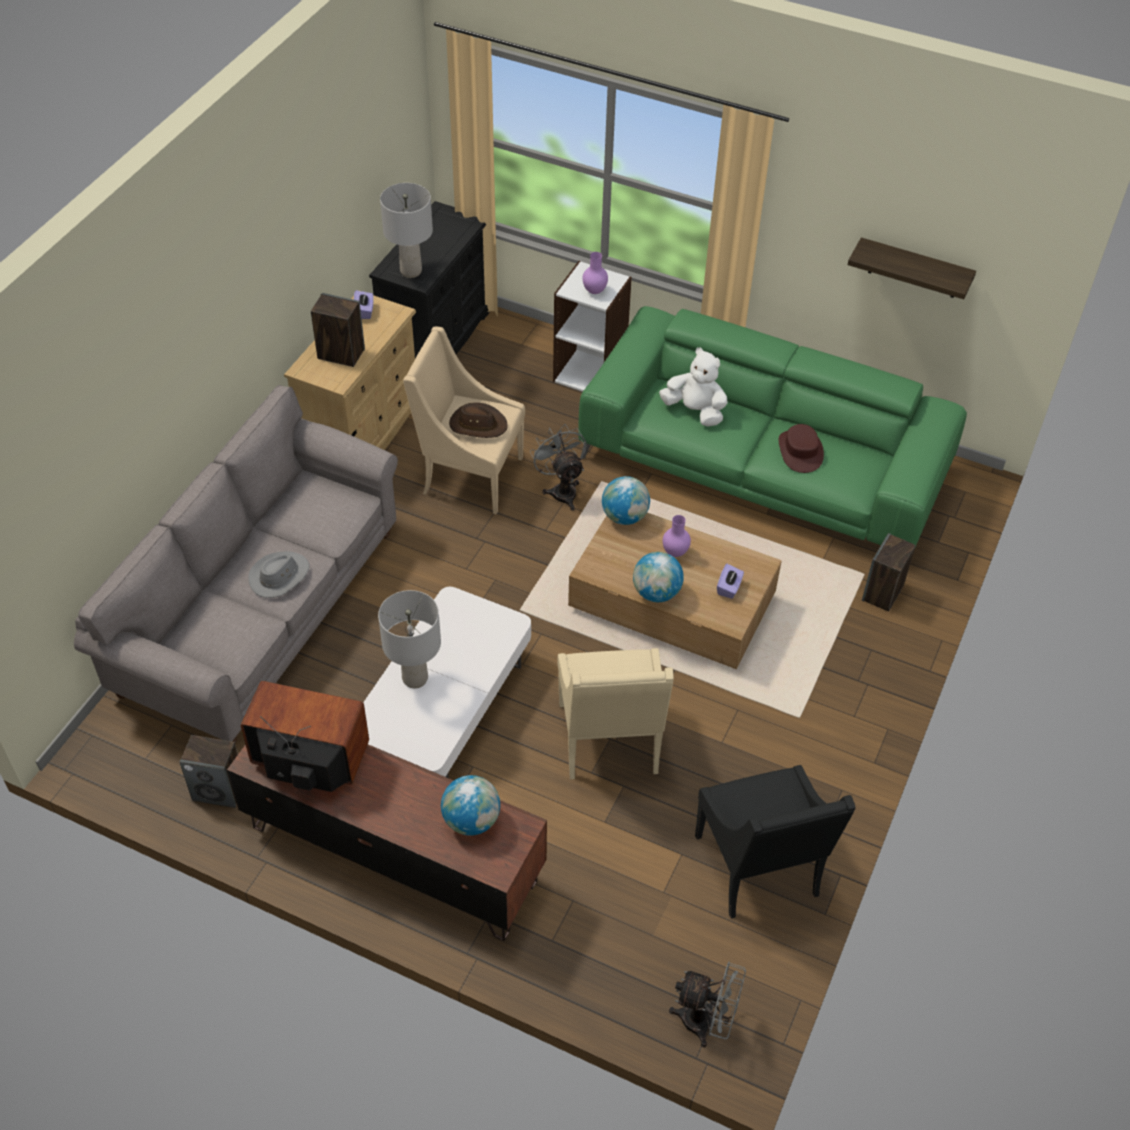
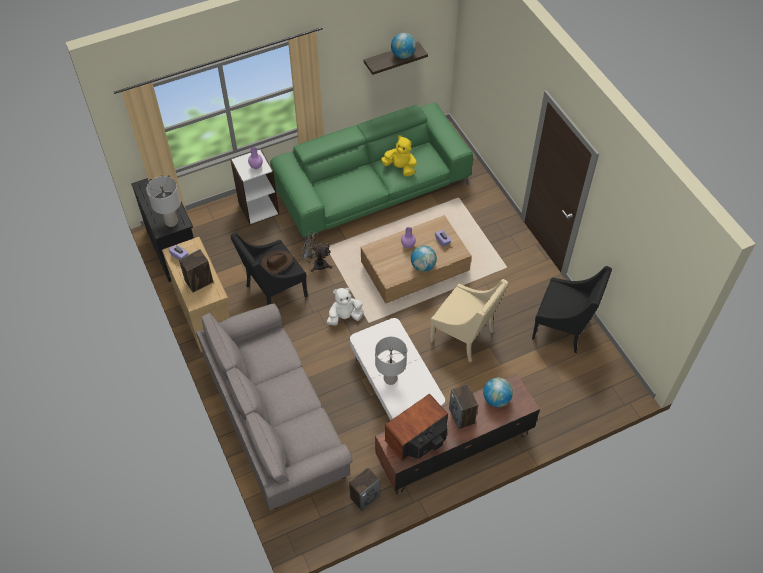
camera: 50 degrees left, 5 degrees up
grey hat [248,551,309,598] -> none
beige armchair [403,327,525,515] -> black armchair [230,232,307,305]
globe [602,476,650,525] -> globe moved to [391,33,416,59]
white plush toy [659,347,727,427] -> white plush toy moved to [327,288,364,326]
grey fan [669,961,746,1047] -> none
brown hat [779,424,824,473] -> yellow plush toy [381,135,417,176]
speaker [862,533,916,611] -> speaker moved to [449,384,478,429]

